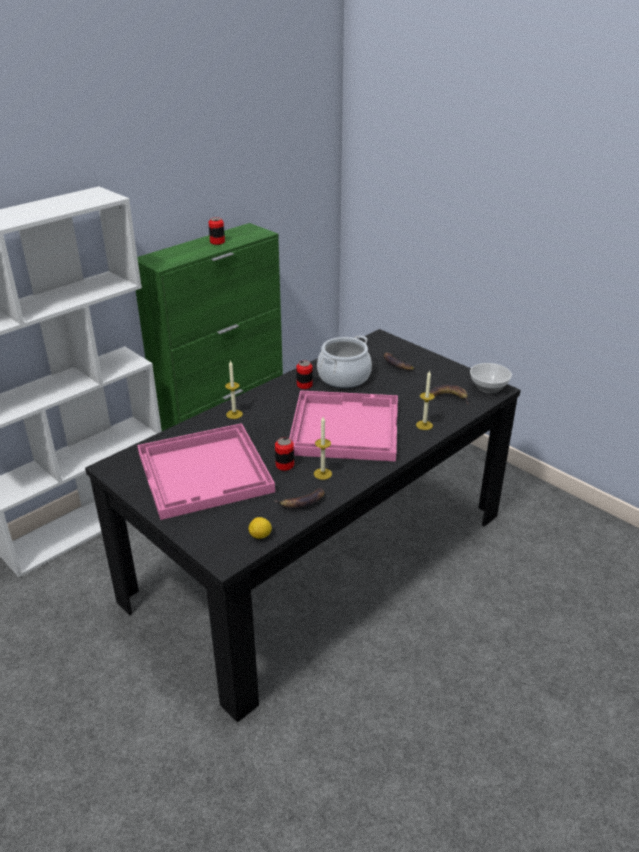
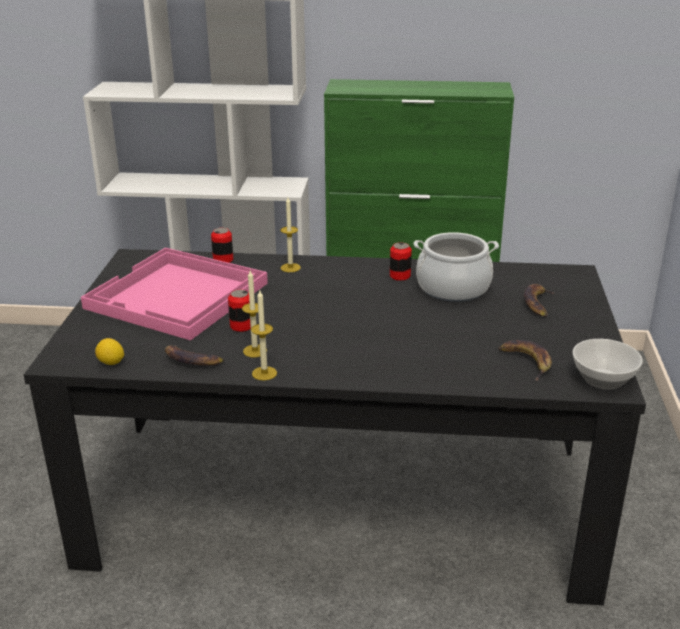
camera: 50 degrees right, 5 degrees down
can [208,217,225,245] -> can moved to [211,228,233,263]
pink tray [289,390,398,461] -> none
candle [416,370,435,430] -> candle moved to [251,291,277,381]

